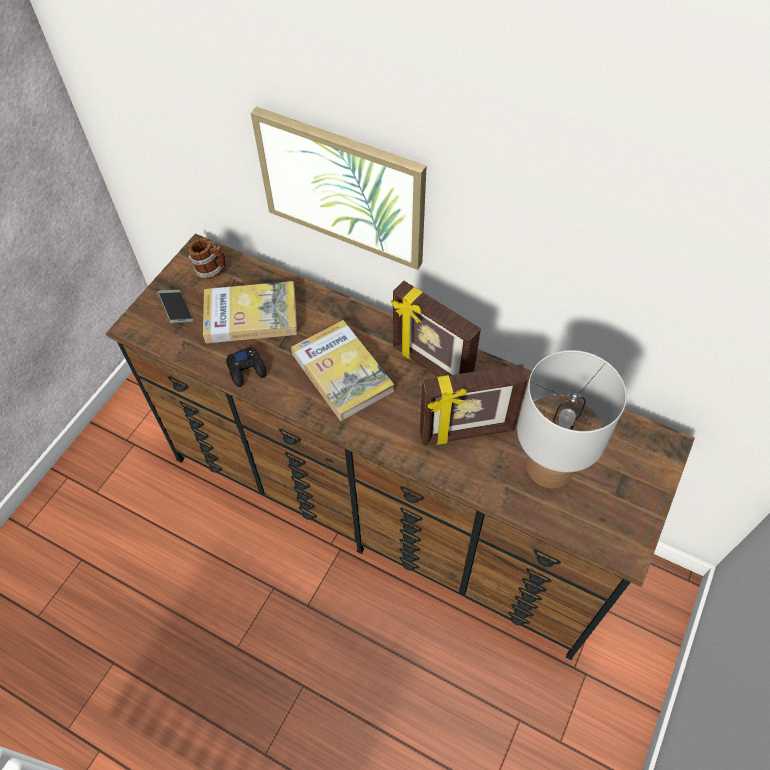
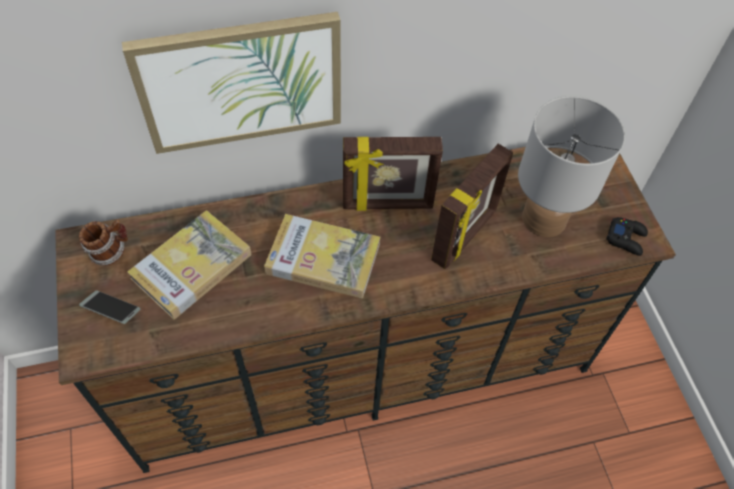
camera: 45 degrees left, 0 degrees up
black game controller [226,347,267,387] -> black game controller moved to [606,217,648,256]

